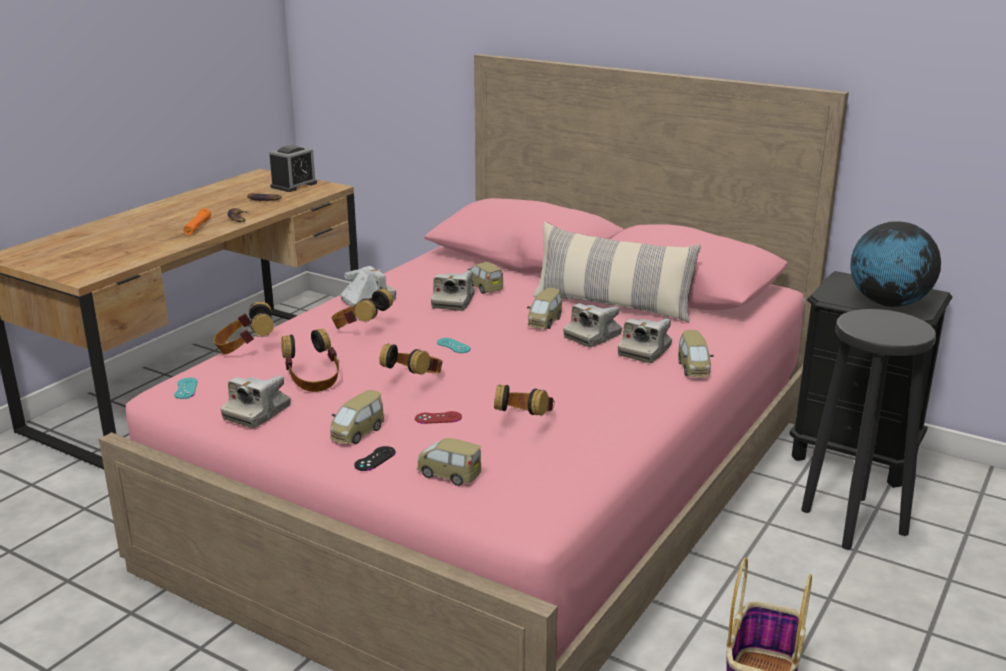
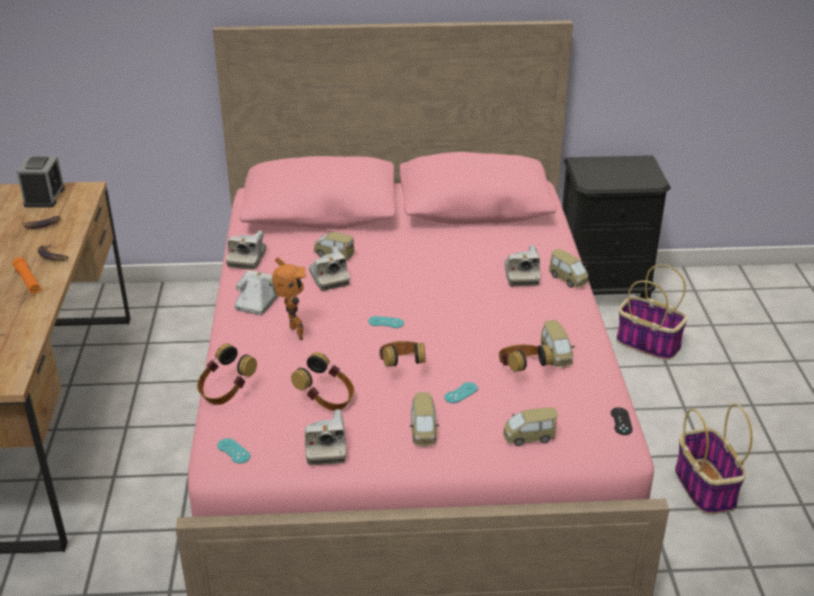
camera: 35 degrees left, 10 degrees up
headphones [332,289,393,329] -> toy robot [272,257,306,340]
black game controller [354,446,396,471] -> black game controller moved to [611,407,633,435]
red game controller [415,411,462,424] -> turquoise game controller [444,382,478,403]
toy car [527,288,562,329] -> toy car moved to [541,320,575,367]
pillow [533,222,701,322] -> none
camera [563,303,622,347] -> camera moved to [226,231,266,270]
black stool [801,309,936,550] -> basket [616,264,688,360]
globe [850,221,941,307] -> none

